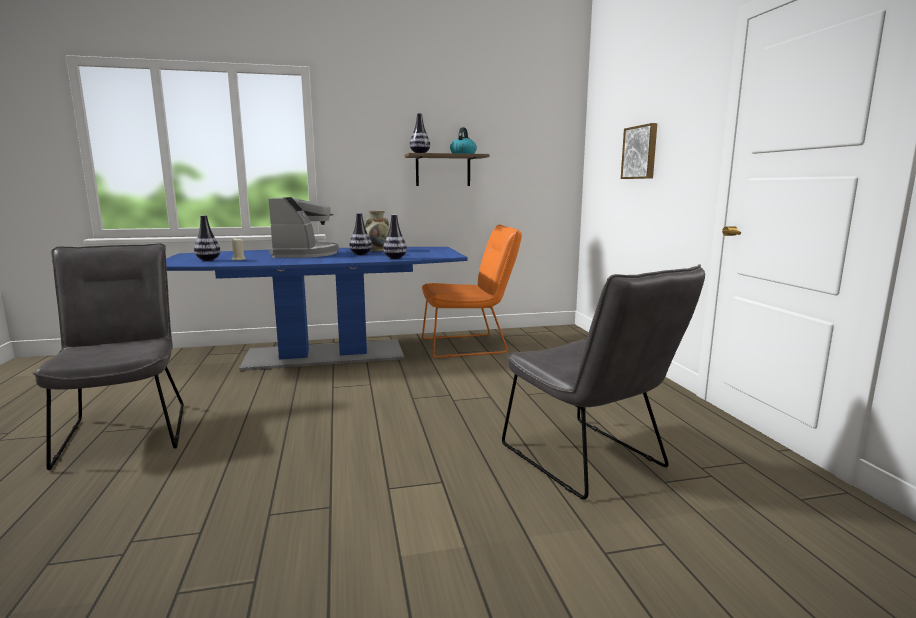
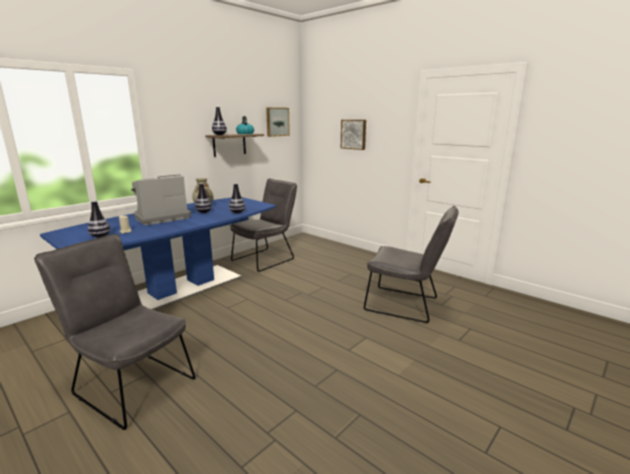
camera: 35 degrees left, 5 degrees up
coffee machine [268,197,339,258] -> coffee machine turned 90 degrees counterclockwise [131,175,191,225]
orange chair [422,225,522,358] -> grey chair [230,179,297,272]
none -> picture [266,108,290,137]

